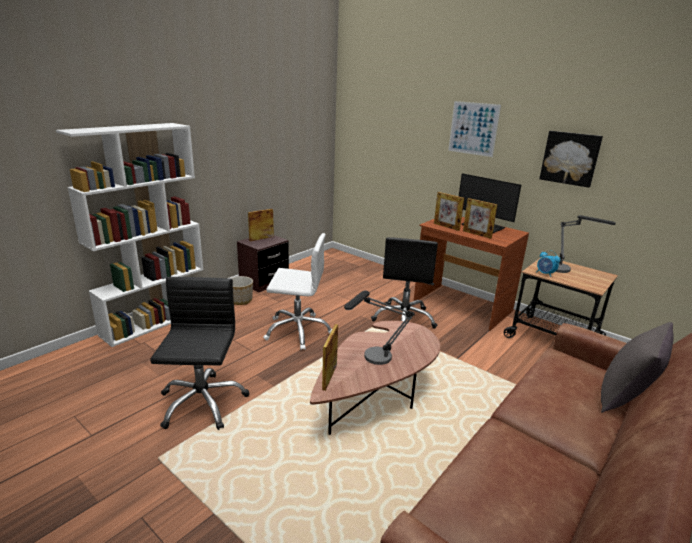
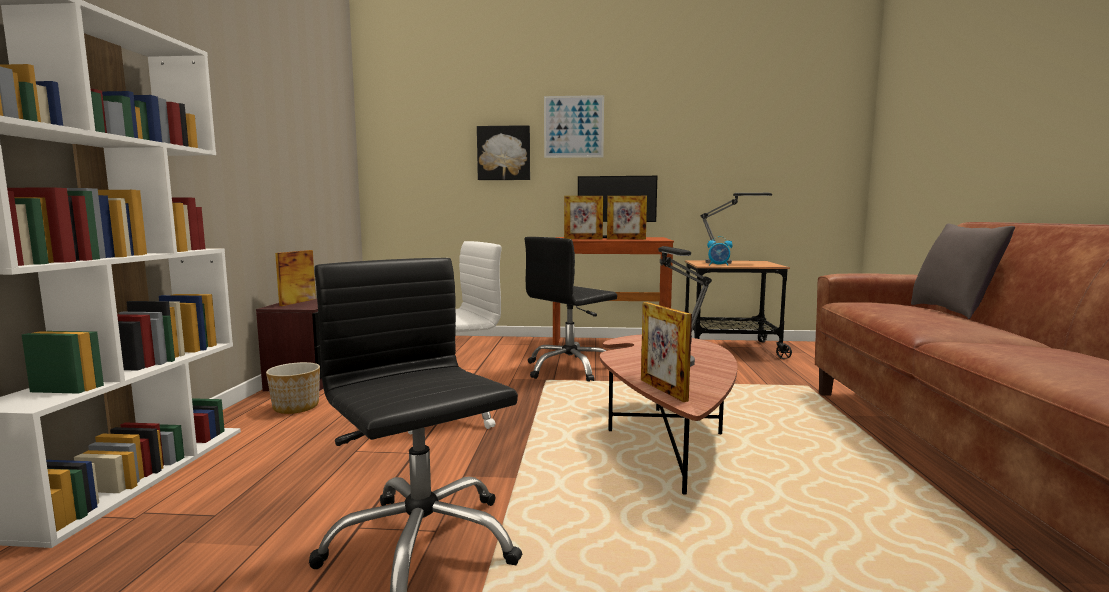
camera: 35 degrees left, 15 degrees down
black office chair [371,237,438,329] -> black office chair turned 75 degrees clockwise [524,237,617,382]
picture [539,131,603,188] -> picture moved to [477,125,530,180]

